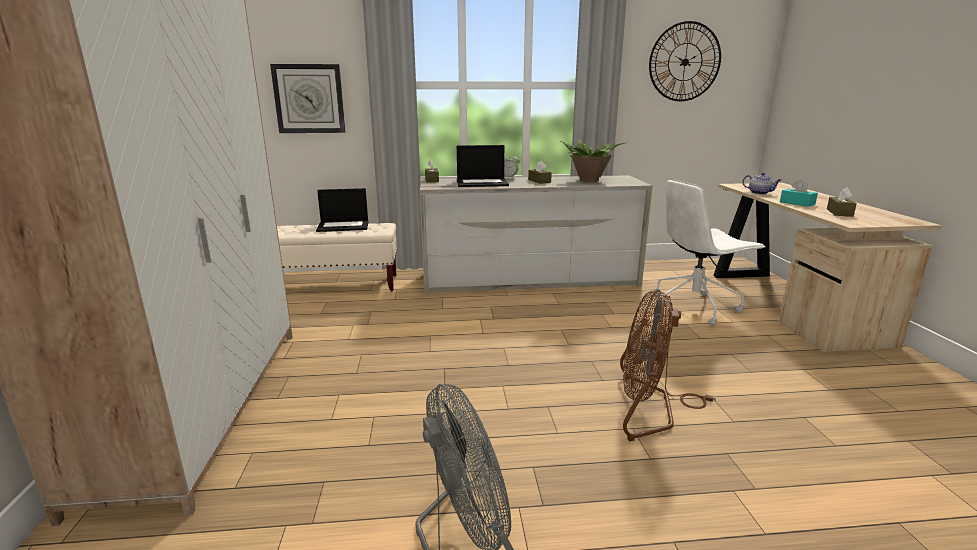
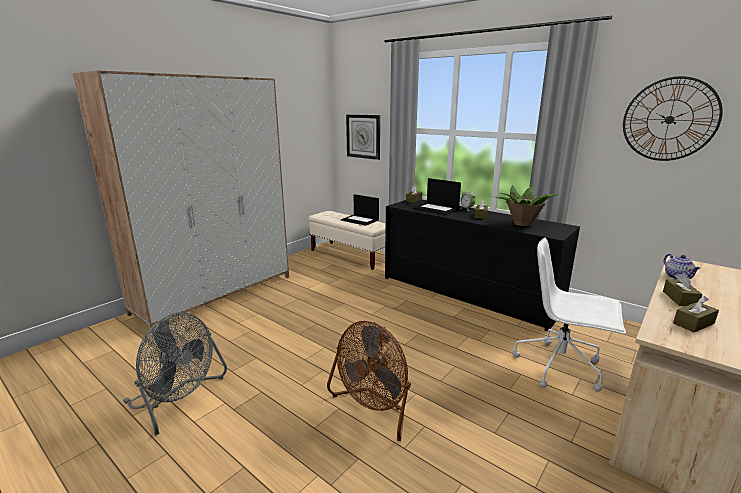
camera: 45 degrees right, 0 degrees up
white dresser [420,175,653,295] -> black dresser [385,200,580,331]
brown fan [620,290,715,442] -> brown fan turned 105 degrees counterclockwise [327,321,411,441]
turquoise tissue box [780,180,818,207] -> brown tissue box [663,273,702,306]

